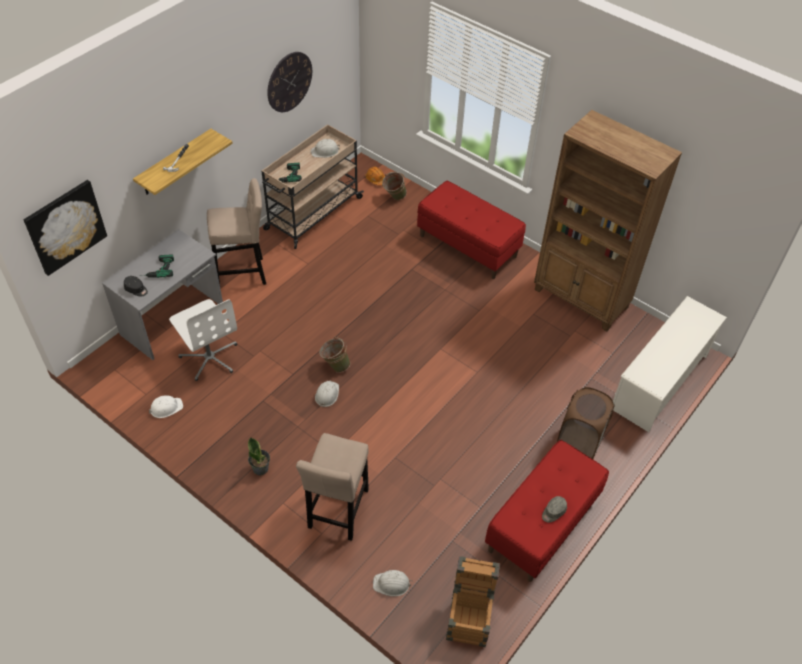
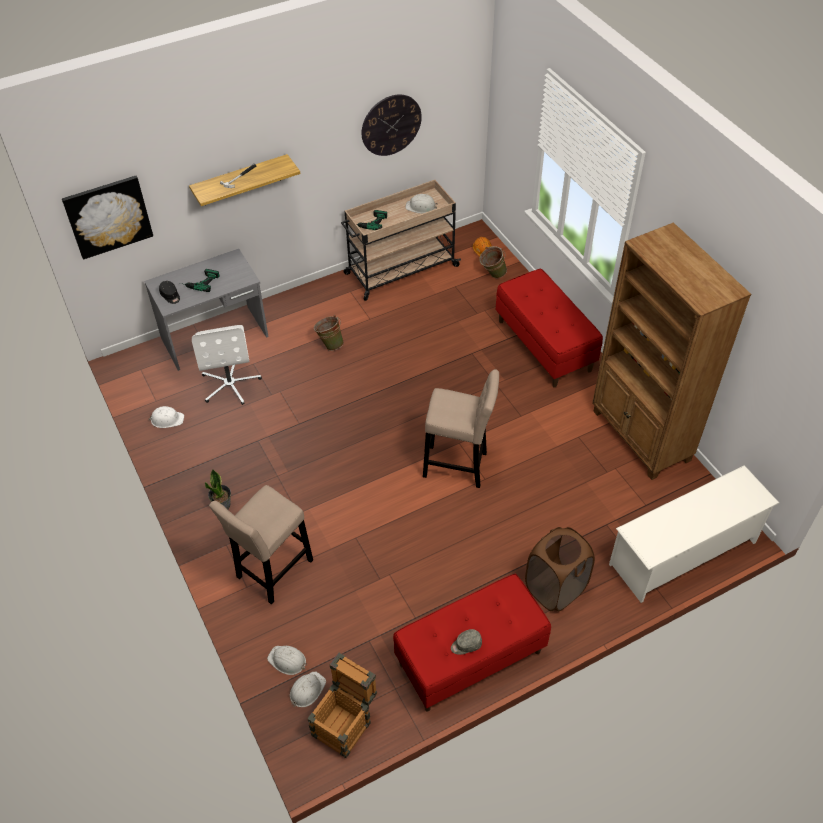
camera: 25 degrees right, 0 degrees up
beige stool [207,178,266,285] -> beige stool moved to [423,369,499,488]
white hard hat [315,381,339,407] -> white hard hat moved to [290,671,326,707]
green bucket [319,337,351,373] -> green bucket moved to [314,315,344,351]

